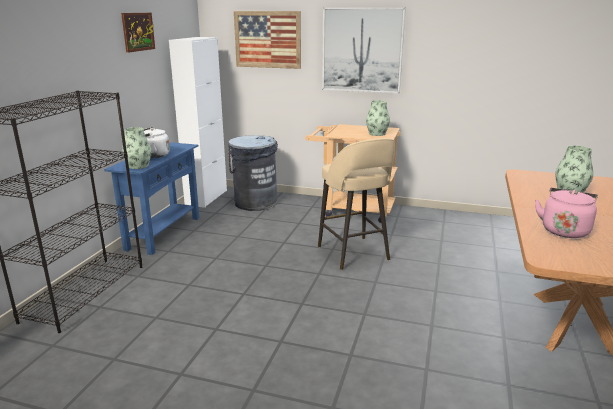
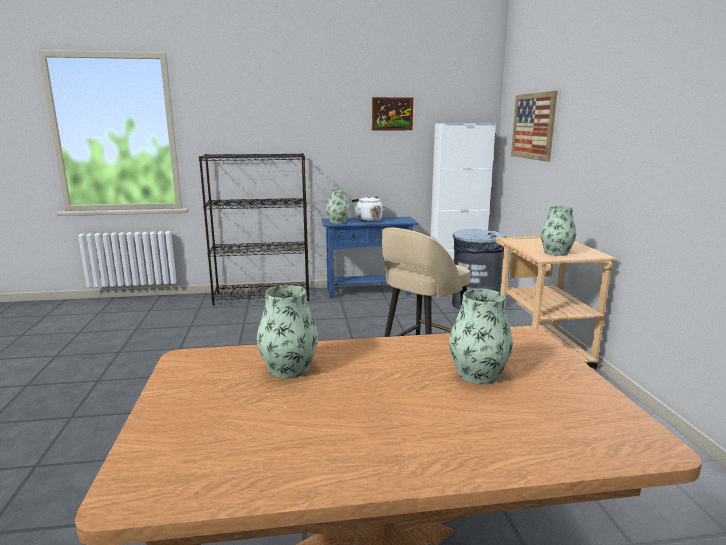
camera: 65 degrees right, 5 degrees down
picture [322,7,406,93] -> none
pink kettle [535,188,598,238] -> vase [257,285,318,378]

